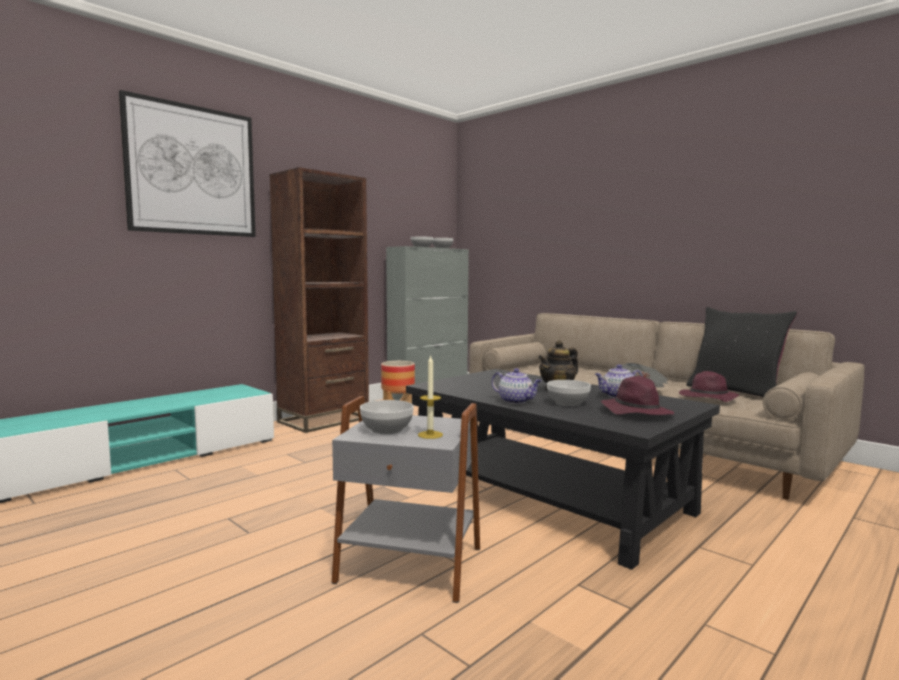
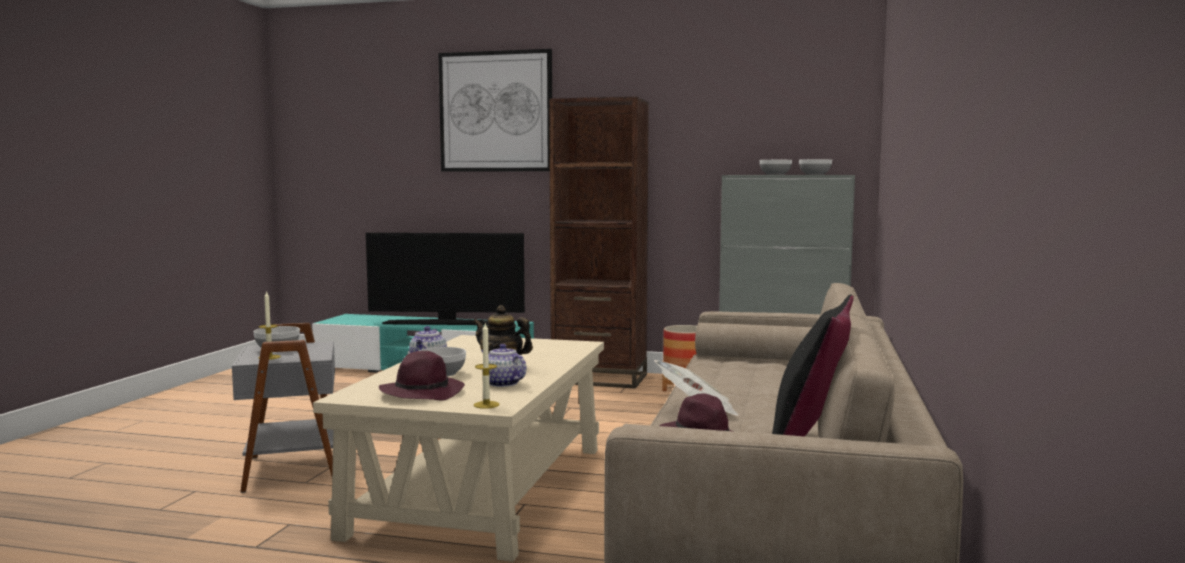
camera: 60 degrees right, 0 degrees up
black coffee table [406,369,720,570] -> beige coffee table [313,335,604,562]
none -> television [366,233,525,325]
none -> candle [474,322,500,409]

